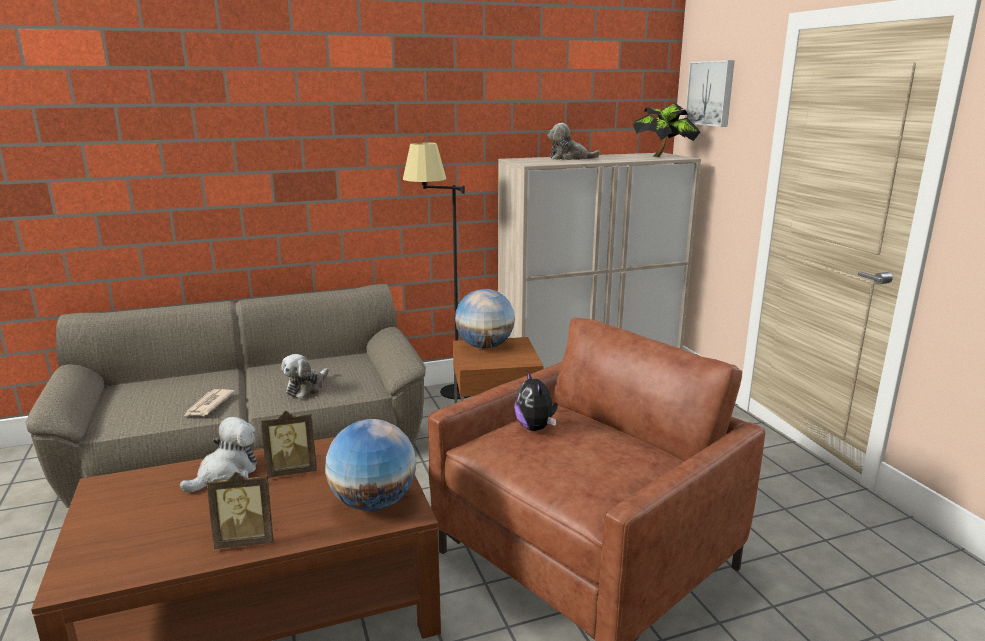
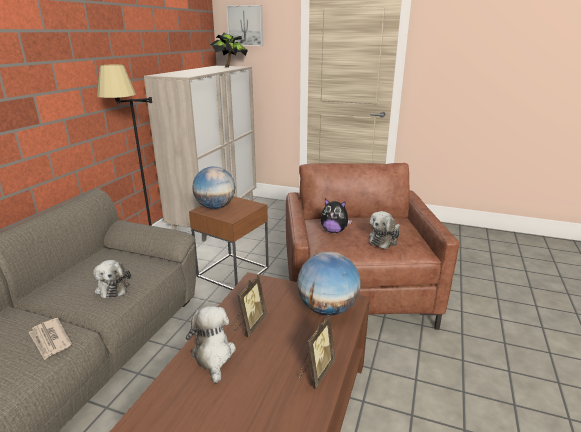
camera: 50 degrees left, 5 degrees up
plush toy [548,123,600,160] -> plush toy moved to [369,211,400,249]

